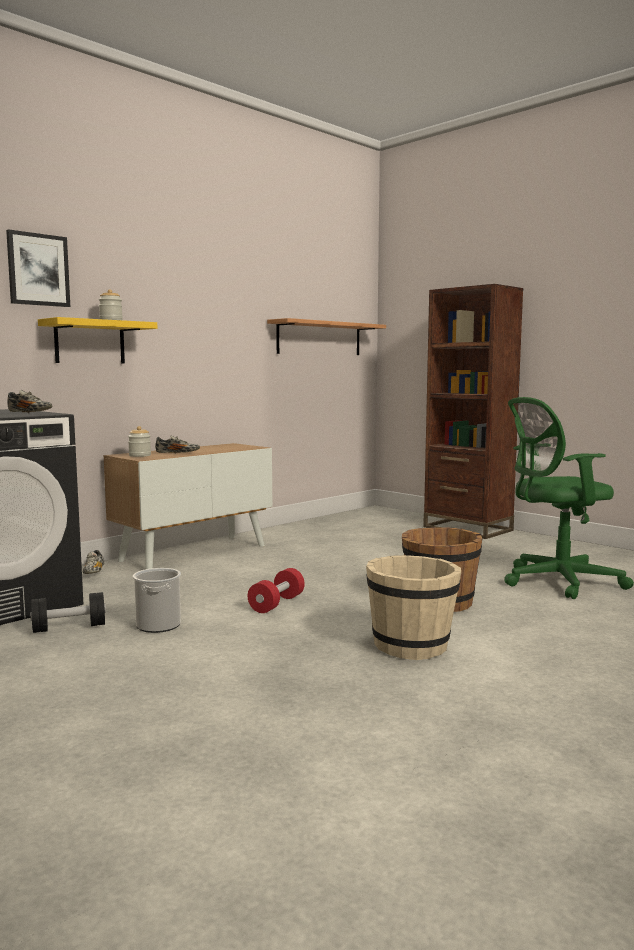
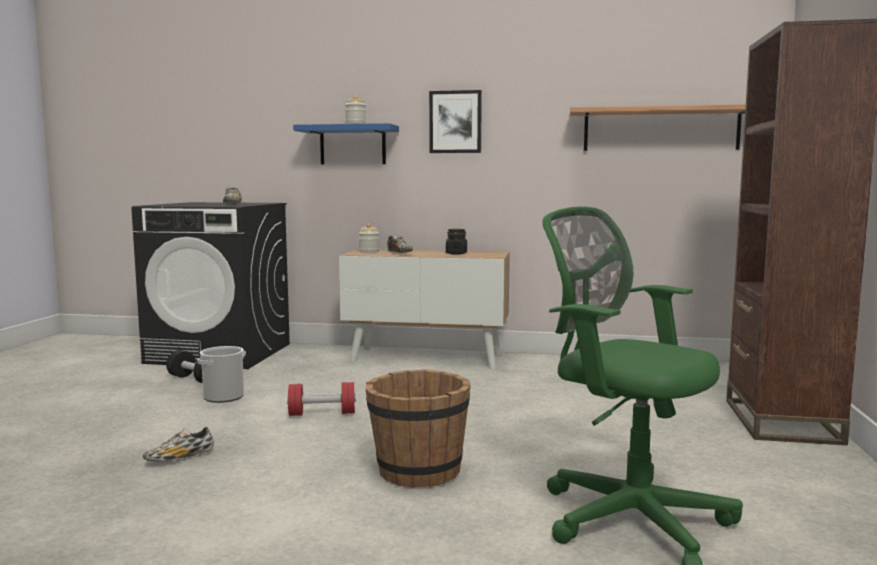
camera: 55 degrees right, 0 degrees up
picture [6,229,70,307] -> picture moved to [429,90,482,153]
yellow shelf [38,317,157,363] -> blue shelf [293,123,399,165]
shoe [83,550,104,574] -> shoe moved to [143,427,214,461]
beige bucket [366,555,461,660] -> none
none -> black jar [446,229,467,255]

